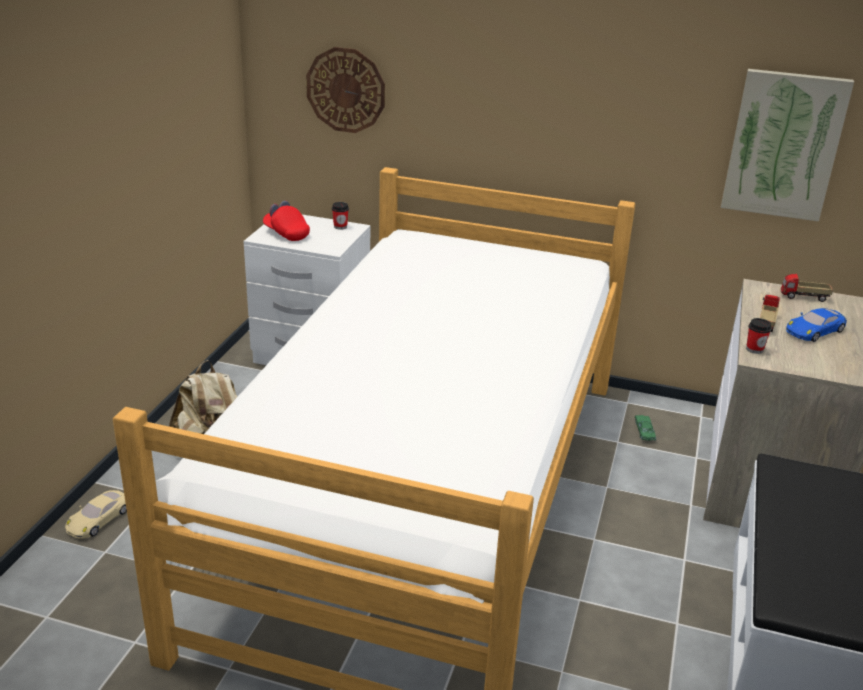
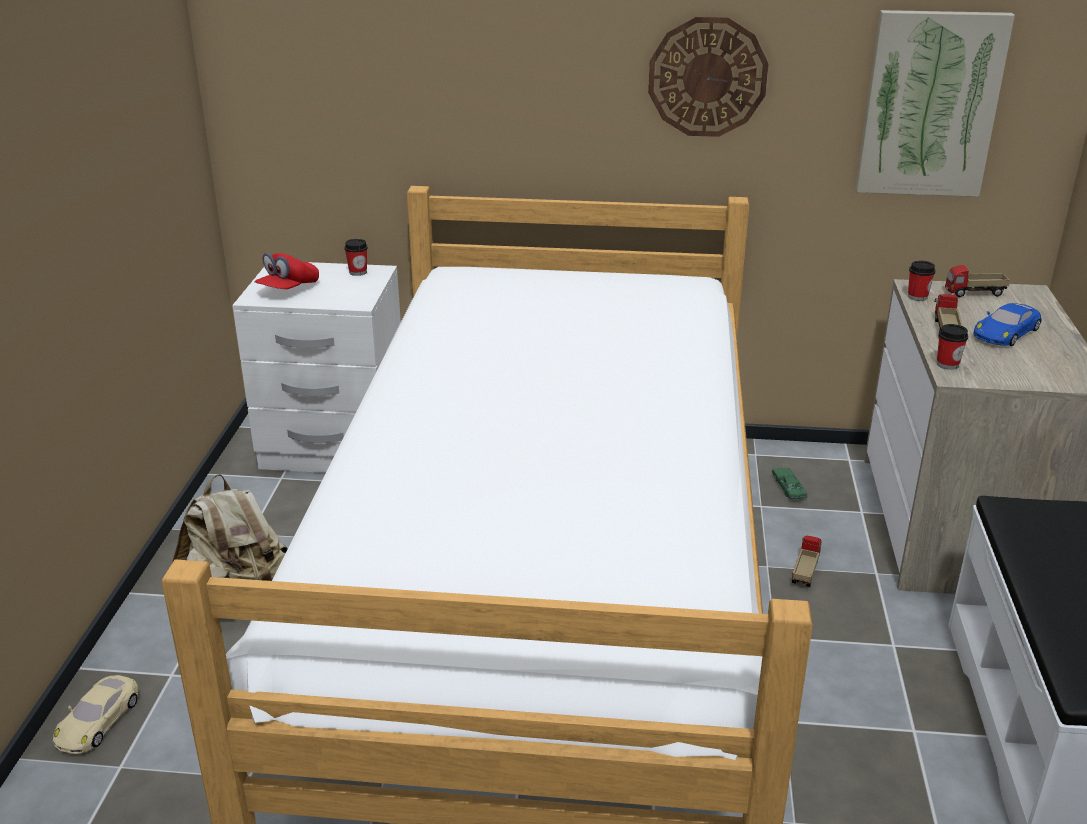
camera: 10 degrees left, 0 degrees up
red cap [263,201,310,241] -> red cap turned 90 degrees counterclockwise [254,253,319,289]
wall clock [306,47,385,133] -> wall clock moved to [648,17,768,137]
none -> toy truck [792,536,822,587]
none -> cup [908,260,936,301]

